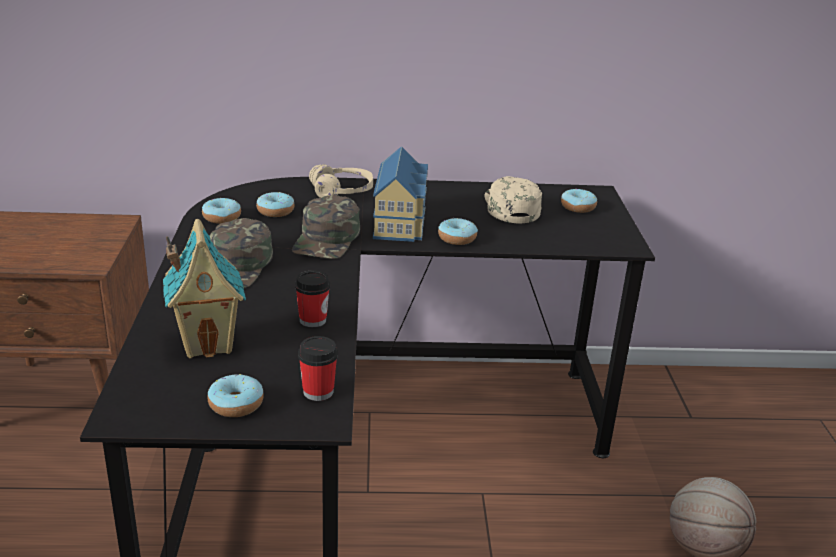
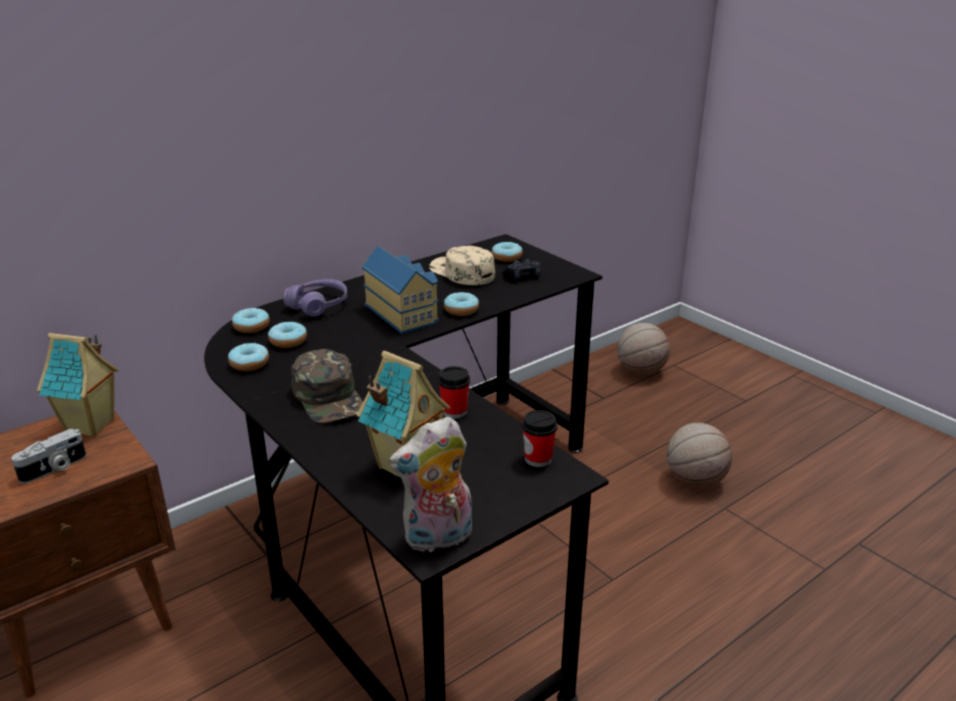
camera: 35 degrees left, 0 degrees up
donut [208,374,264,417] -> donut moved to [232,308,270,333]
green cap [292,195,360,259] -> none
beige headphones [309,164,373,198] -> purple headphones [283,279,347,317]
none -> camera [11,429,86,483]
none -> toy house [37,333,119,437]
none -> plush toy [389,416,472,552]
none -> black game controller [502,259,541,279]
none -> basketball [617,323,670,375]

